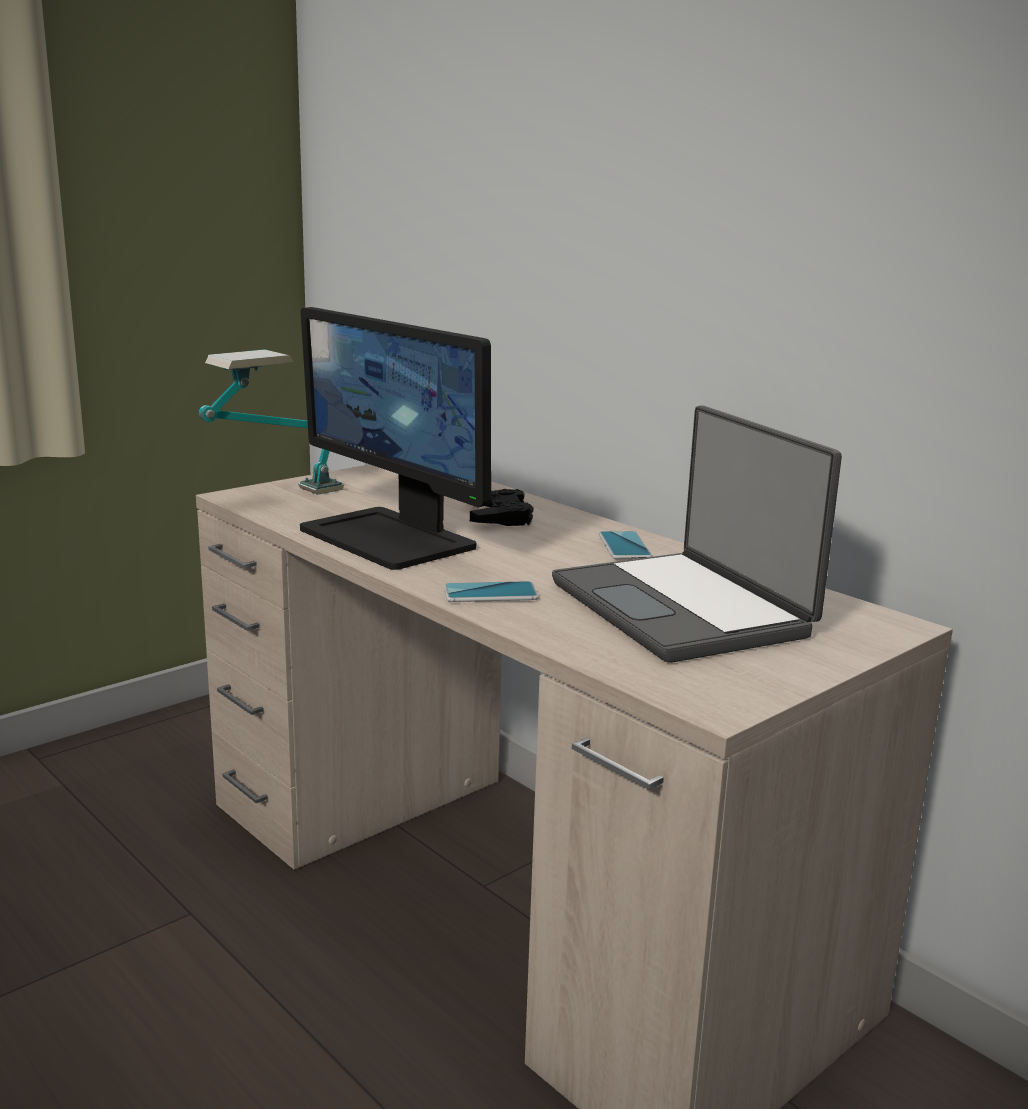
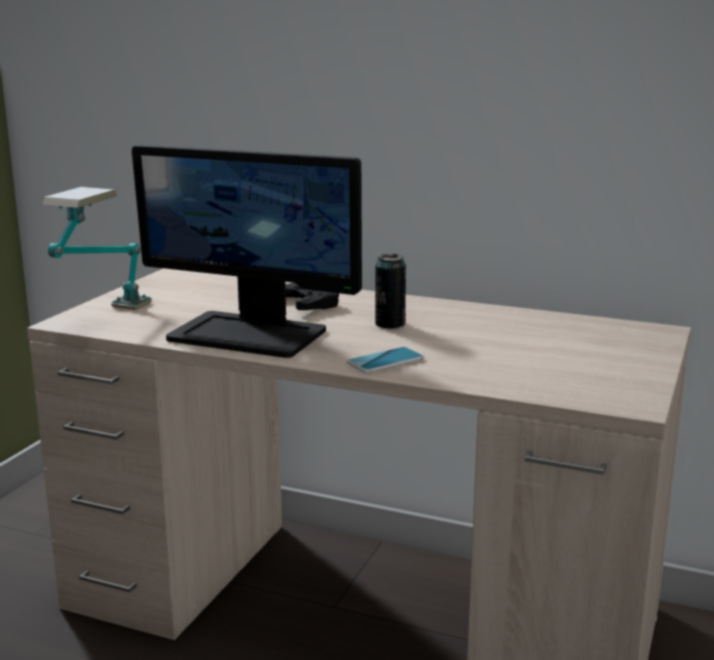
camera: 25 degrees left, 0 degrees up
laptop [552,405,842,663] -> none
phone [599,531,652,559] -> none
none -> can [375,254,406,329]

